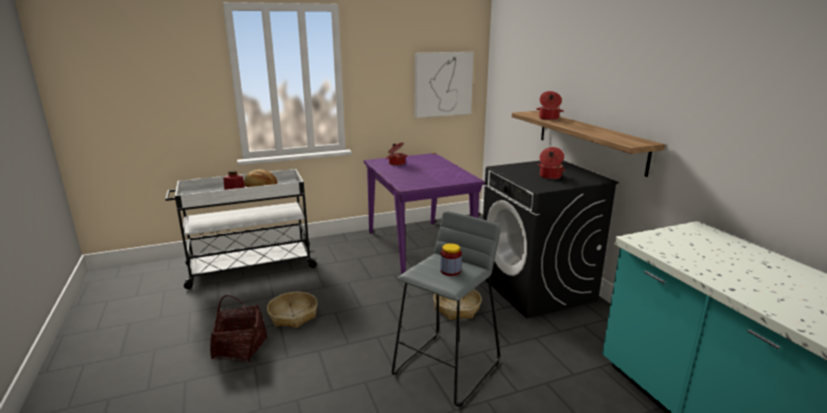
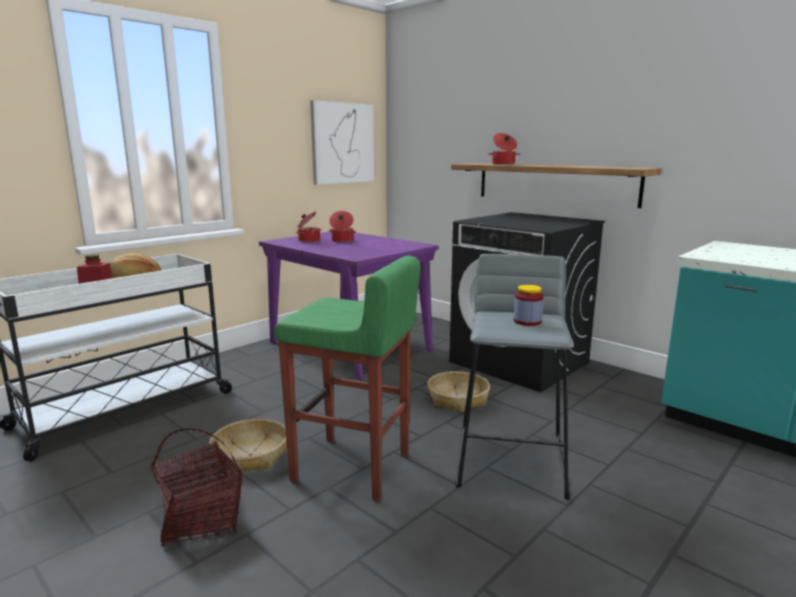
camera: 25 degrees left, 5 degrees down
cooking pot [538,147,565,179] -> cooking pot moved to [328,211,356,243]
none -> green stool [274,256,420,501]

